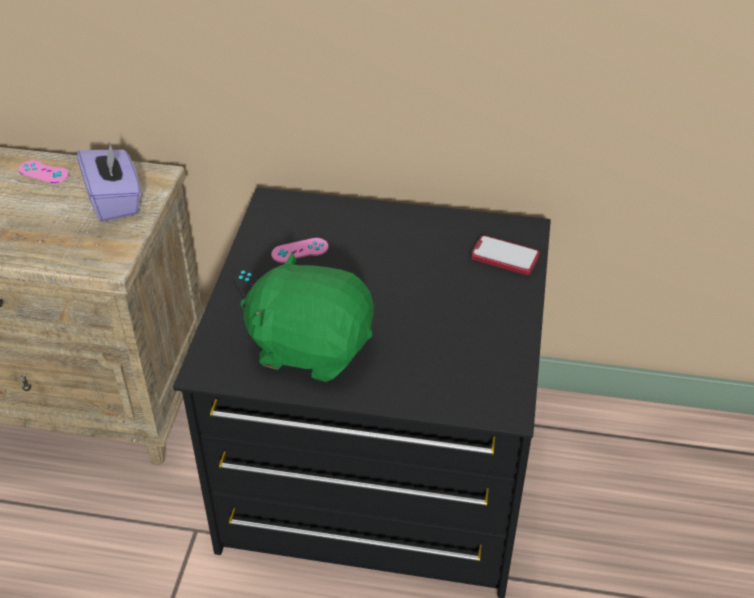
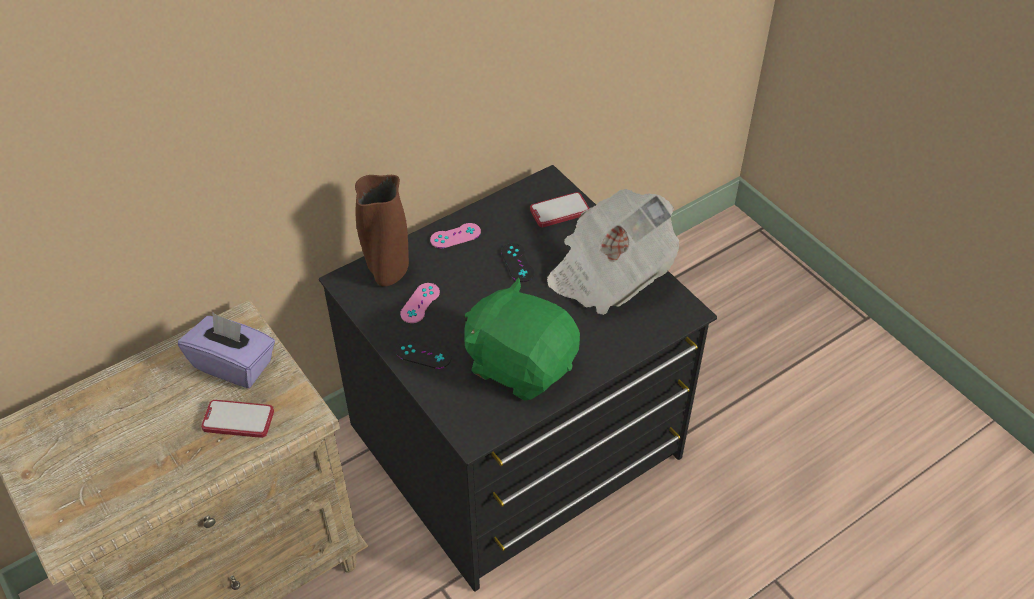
camera: 45 degrees left, 5 degrees up
pink game controller [18,160,69,183] -> pink game controller moved to [430,223,481,248]
green plush toy [240,252,374,382] -> green plush toy turned 60 degrees clockwise [464,278,580,400]
none -> phone [201,400,274,438]
none -> brown vase [355,175,409,286]
none -> black game controller [501,243,534,282]
none -> newspaper [547,189,679,315]

